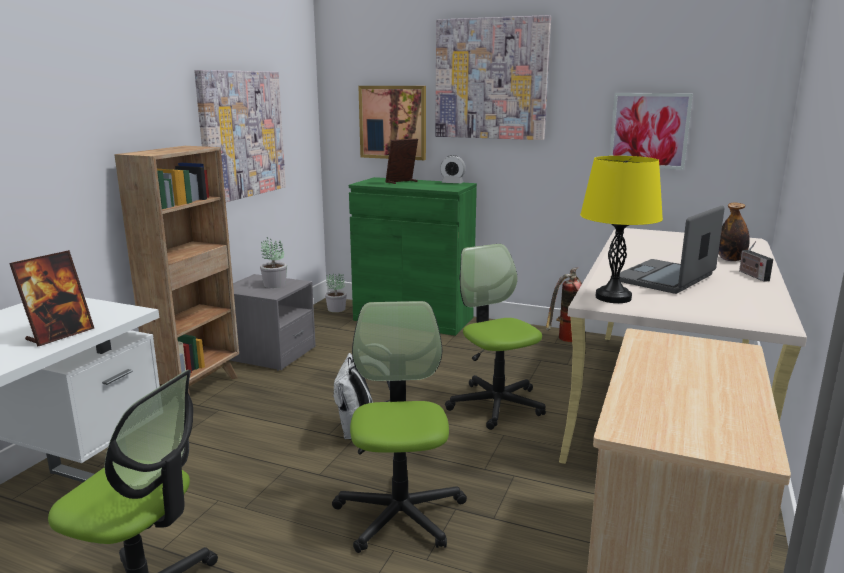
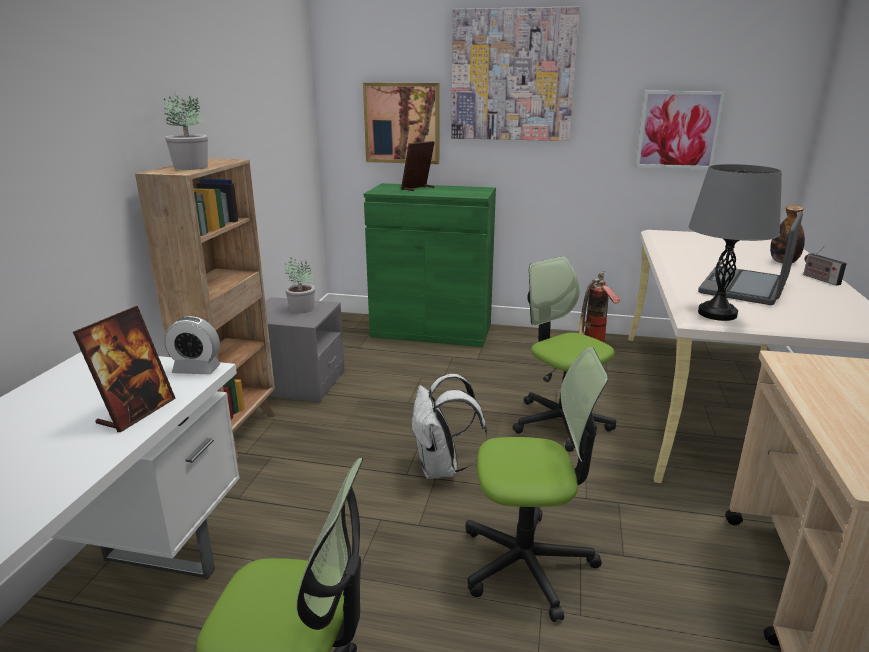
camera: 10 degrees left, 5 degrees up
picture [194,70,286,202] -> none
potted plant [325,273,347,312] -> potted plant moved to [164,92,208,170]
office chair [332,301,467,553] -> office chair turned 105 degrees clockwise [465,347,608,622]
alarm clock [440,155,466,183] -> alarm clock moved to [164,316,220,374]
yellow table lamp [580,156,663,303] -> grey table lamp [688,164,782,321]

